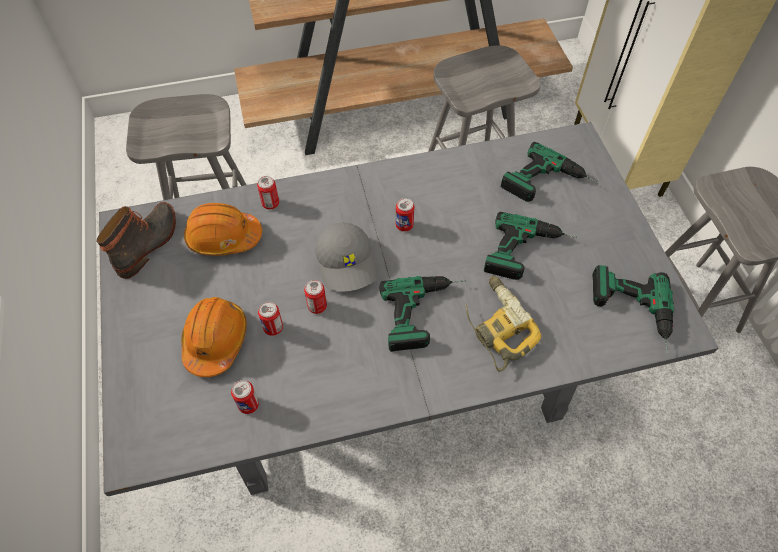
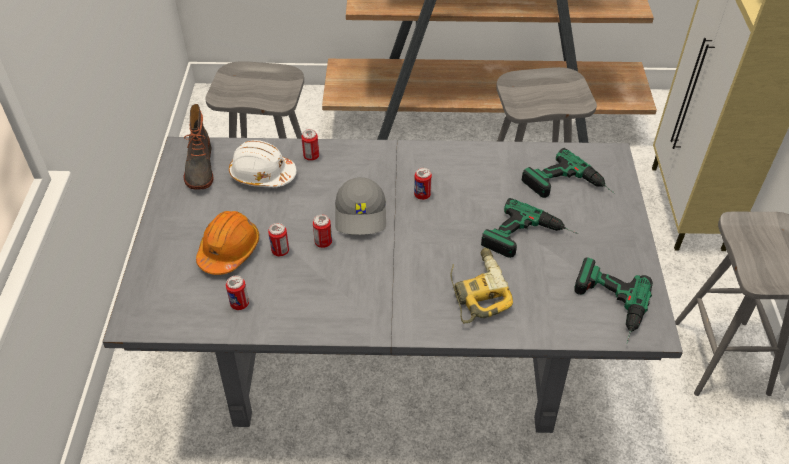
camera: 15 degrees right, 10 degrees down
boot [97,202,176,279] -> boot turned 135 degrees clockwise [183,104,213,190]
orange hard hat [184,203,262,256] -> white hard hat [229,140,297,187]
power drill [380,276,467,352] -> none

